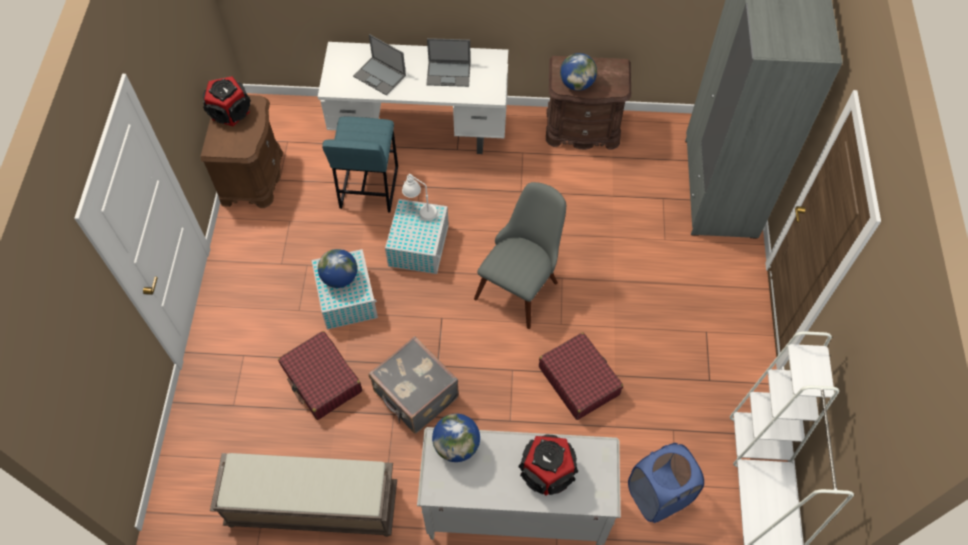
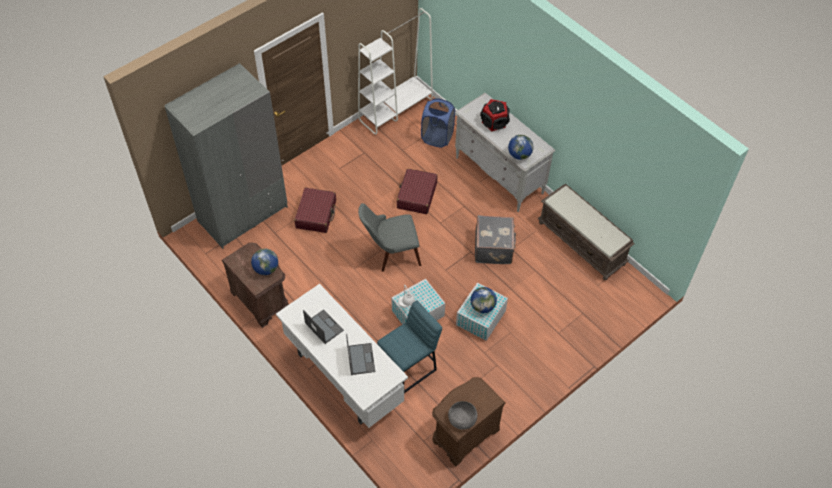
camera: 135 degrees left, 5 degrees down
speaker [203,76,251,126] -> grey bowl [448,401,477,430]
red suitcase [278,331,362,420] -> red suitcase moved to [294,188,336,233]

